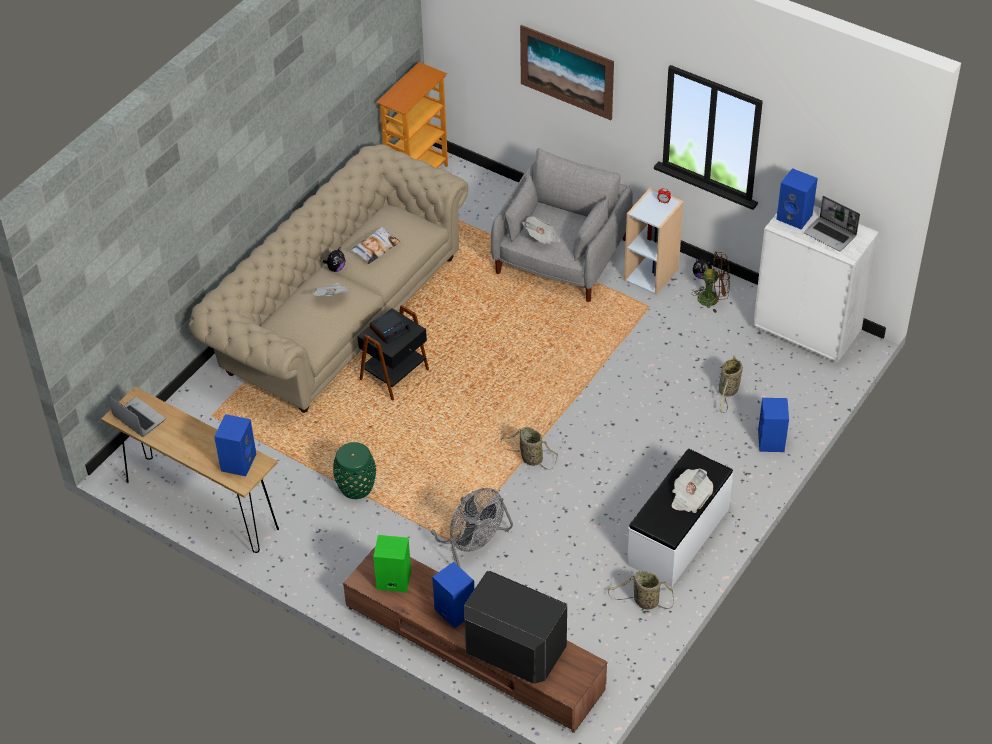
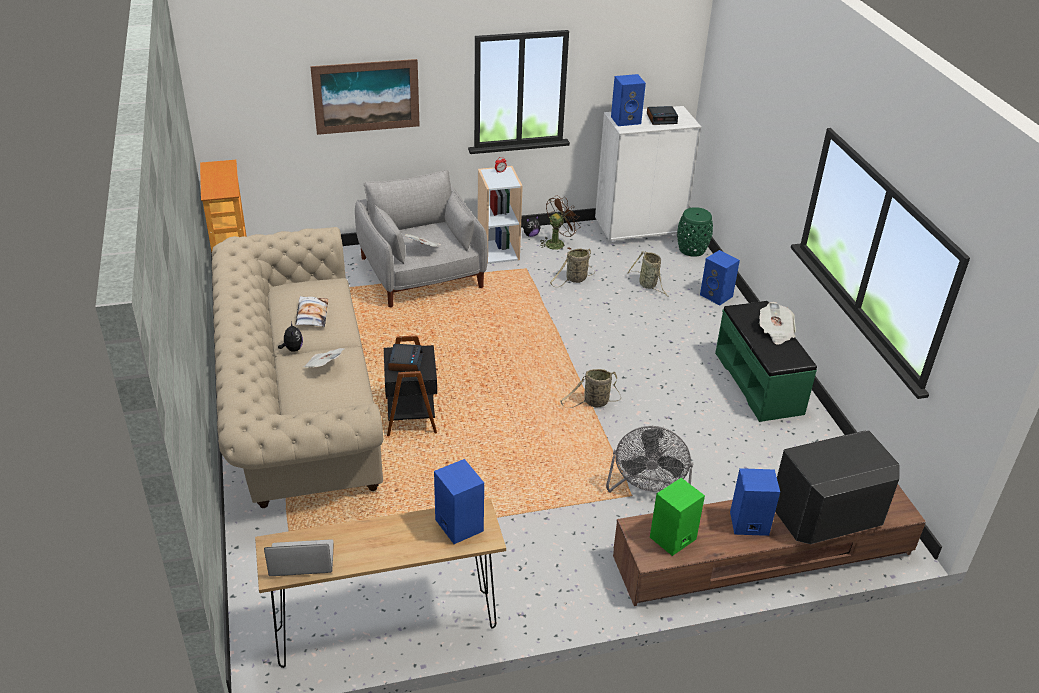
camera: 50 degrees left, 10 degrees down
green stool [333,442,376,499] -> green stool moved to [677,207,713,257]
grey fan [431,488,513,567] -> grey fan turned 105 degrees clockwise [606,426,693,493]
basket [608,571,674,609] -> basket moved to [550,248,595,287]
white bench [627,449,733,587] -> green bench [715,301,817,422]
laptop [804,196,860,251] -> alarm clock [647,106,678,125]

